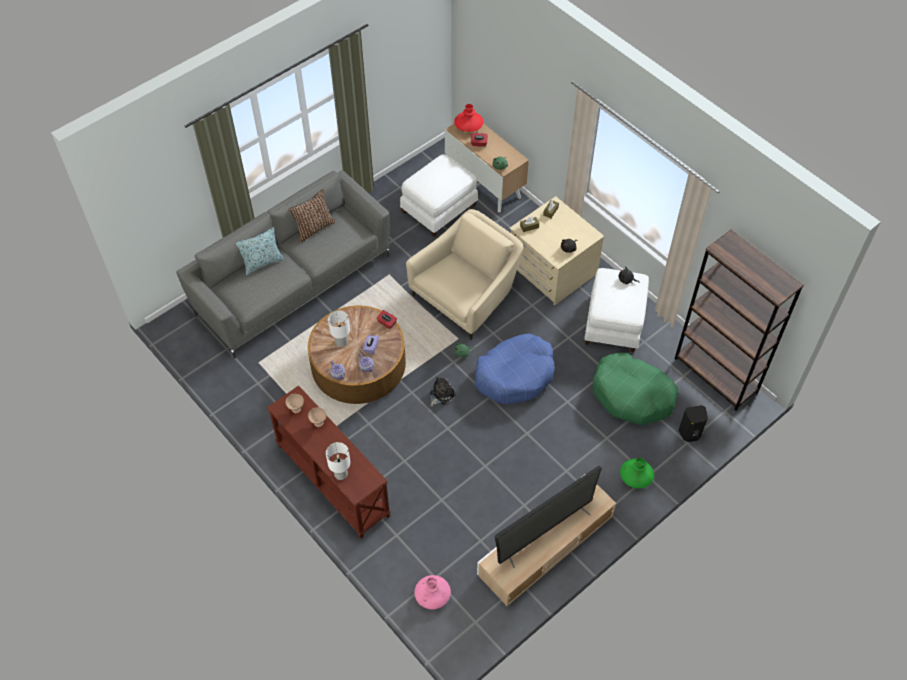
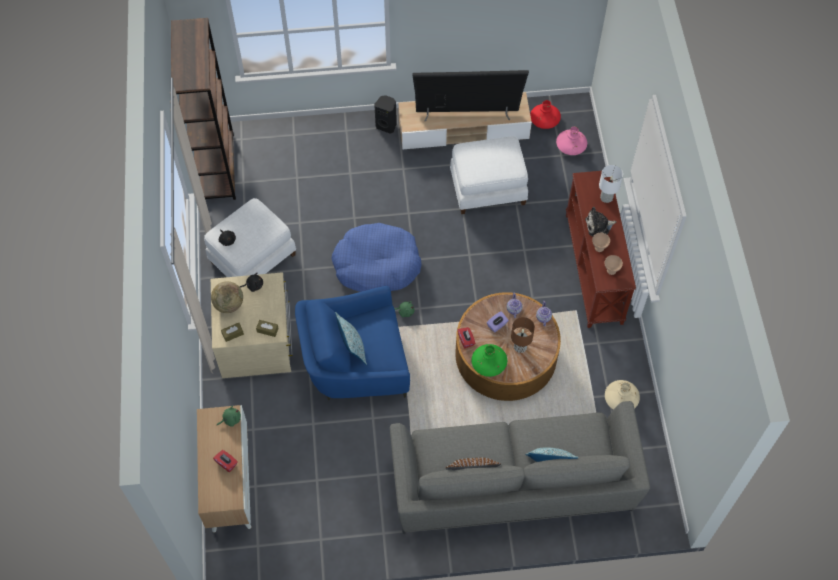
camera: 145 degrees left, 5 degrees up
white table lamp [328,311,350,347] -> brown table lamp [511,317,535,353]
white ottoman [400,154,478,237] -> white ottoman moved to [450,136,528,214]
beige armchair [406,209,523,340] -> blue armchair [295,286,410,400]
plush toy [430,377,456,407] -> plush toy moved to [585,207,617,236]
red vase [454,104,484,132] -> red vase moved to [530,100,561,129]
green dog bed [593,353,678,425] -> none
green vase [620,458,654,489] -> green vase moved to [472,344,507,377]
black speaker [678,405,708,442] -> black speaker moved to [374,95,397,134]
none -> globe [211,281,243,313]
none -> pillow [335,312,367,365]
none -> beige vase [605,380,640,410]

